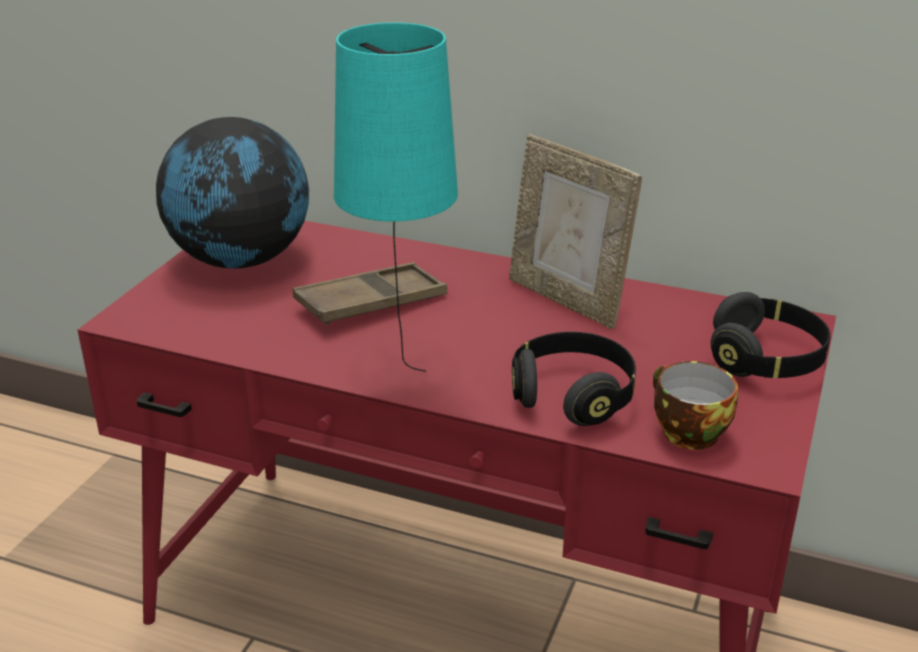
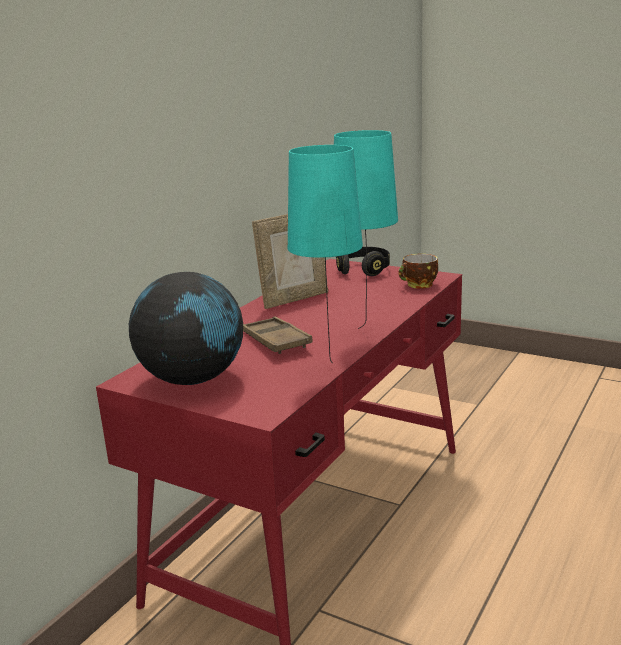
camera: 80 degrees left, 10 degrees down
black headphones [512,332,636,426] -> none
none -> turquoise table lamp [288,145,363,363]

